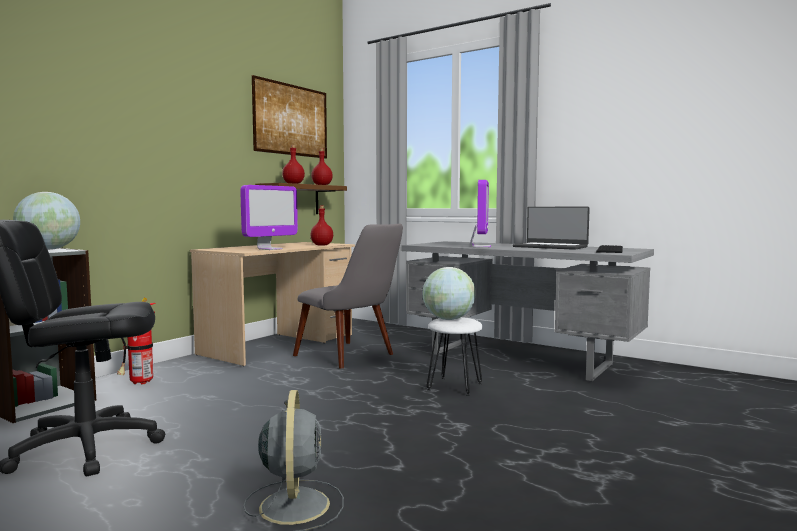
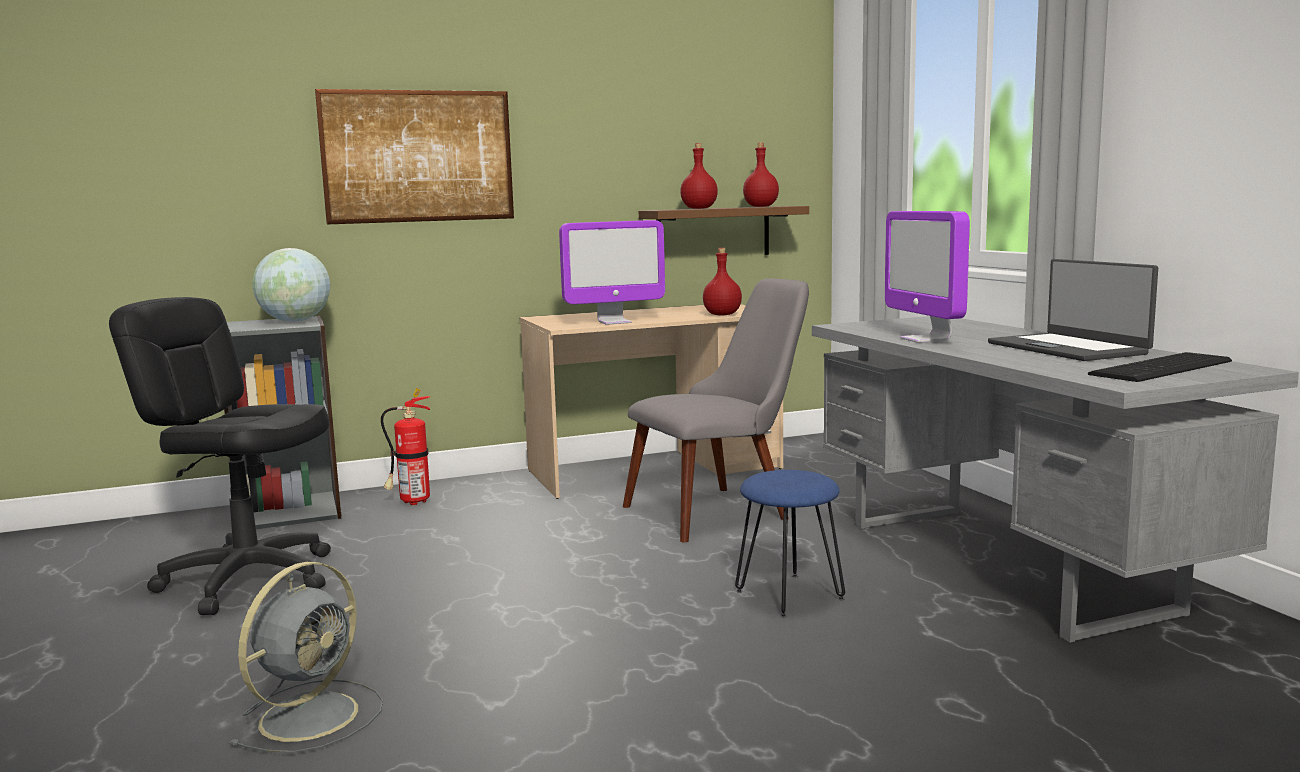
camera: 35 degrees right, 5 degrees up
picture [252,75,327,159] -> picture moved to [315,89,514,224]
grey chair [293,224,403,369] -> grey chair turned 105 degrees counterclockwise [623,278,809,542]
globe [422,267,476,320] -> none
white stool [427,317,483,396] -> blue stool [735,470,845,617]
monitor [470,180,491,248] -> monitor turned 120 degrees clockwise [885,211,970,343]

